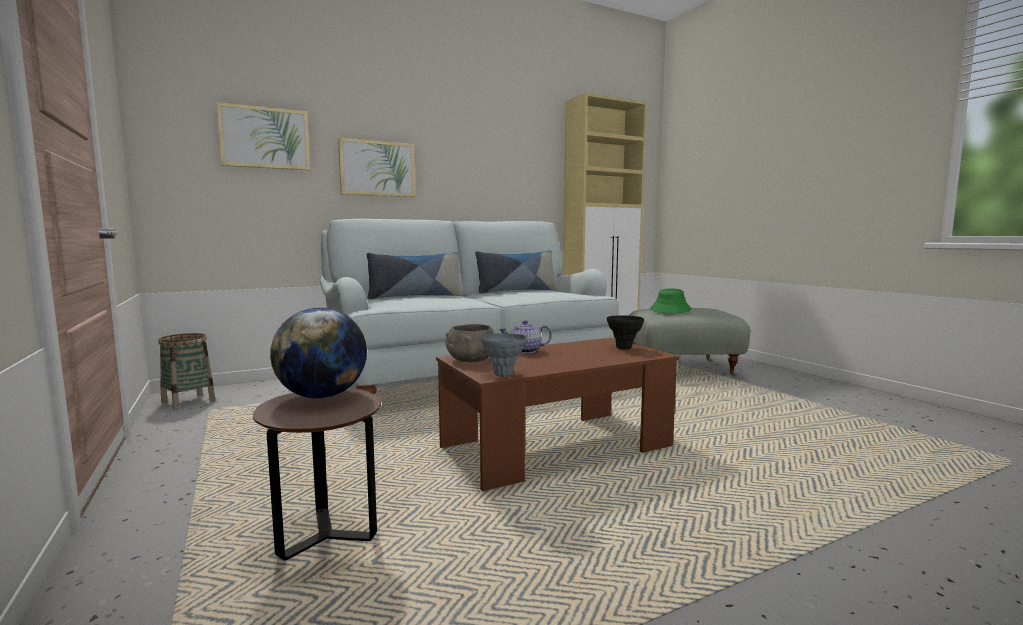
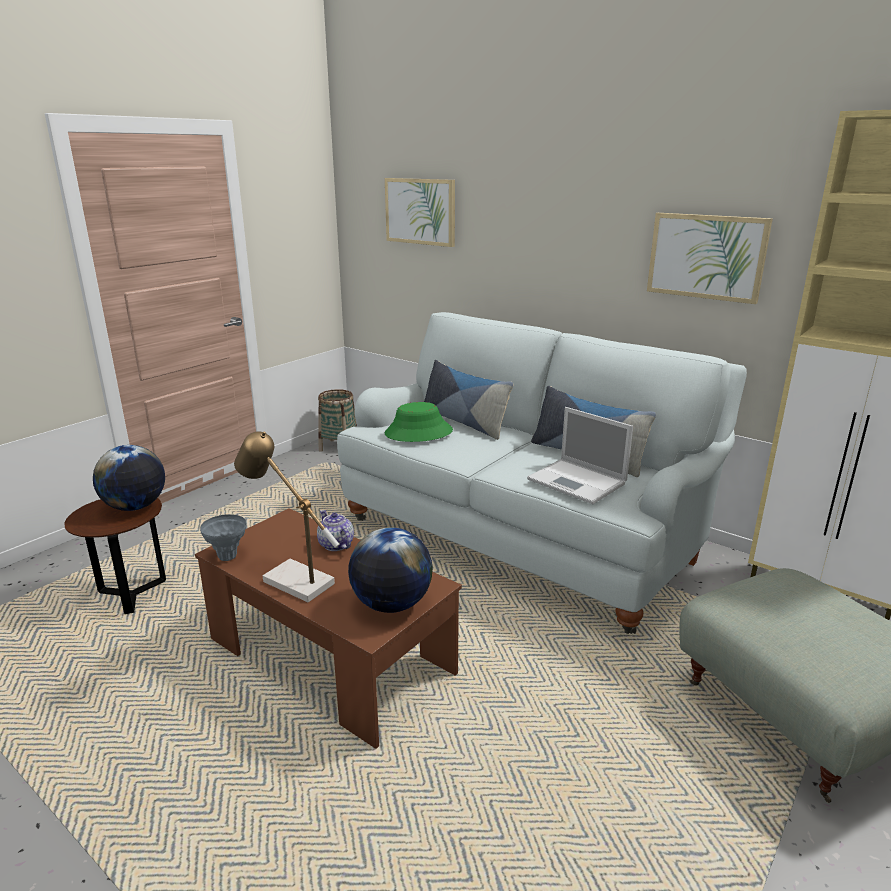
camera: 65 degrees right, 15 degrees up
picture [338,138,415,197] -> picture moved to [647,213,773,304]
grey bowl [446,324,496,362] -> none
black vase [607,315,644,350] -> globe [348,527,433,613]
green hat [650,289,691,313] -> green hat moved to [385,402,453,442]
none -> table lamp [234,431,339,602]
none -> laptop [527,407,633,504]

